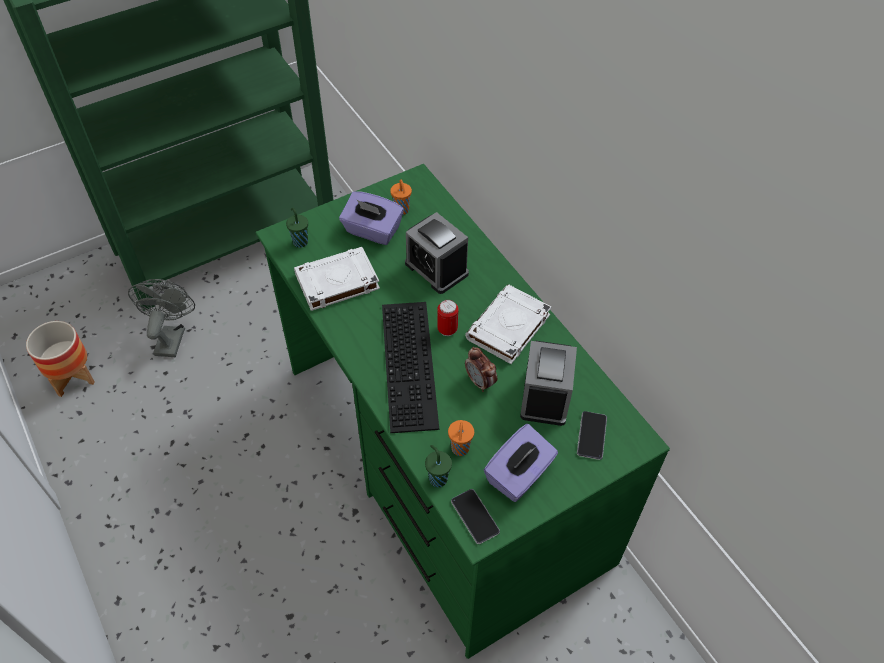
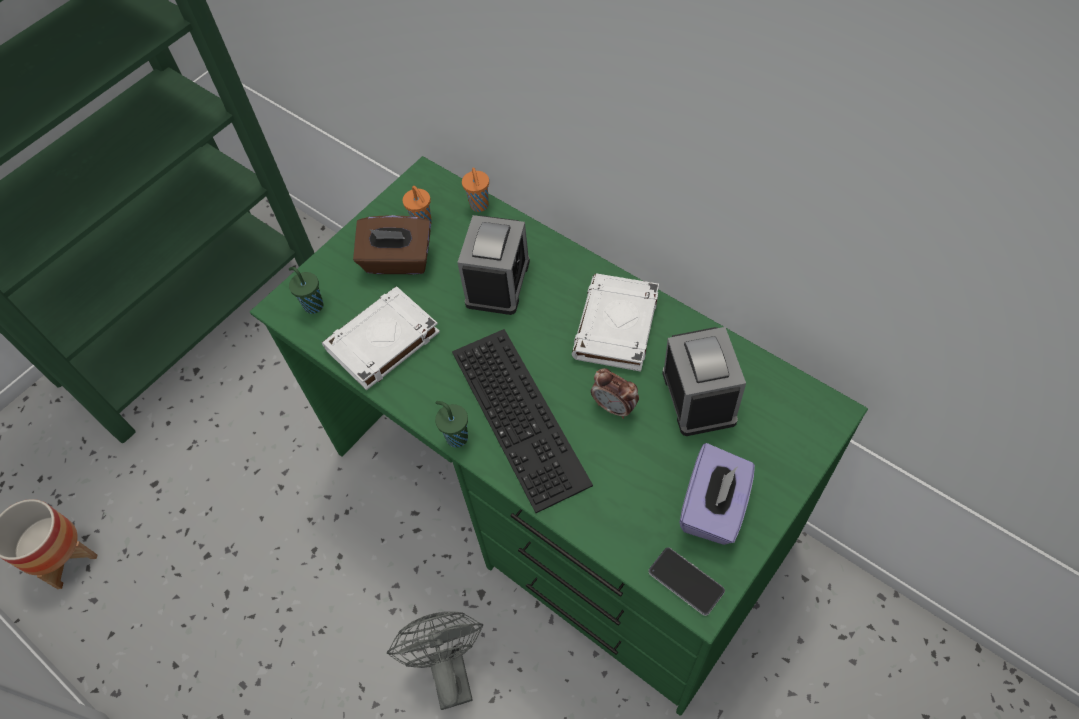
camera: 15 degrees left, 5 degrees up
grey fan [128,279,195,357] -> grey fan moved to [387,611,483,710]
purple tissue box [339,191,404,245] -> brown tissue box [353,215,431,274]
alarm clock [405,212,469,294] -> alarm clock turned 105 degrees counterclockwise [457,215,530,315]
green cup [425,445,452,487] -> green cup moved to [435,401,468,447]
can [437,300,458,336] -> none
orange cup [448,420,474,456] -> orange cup moved to [462,168,489,212]
phone [577,411,607,460] -> none

